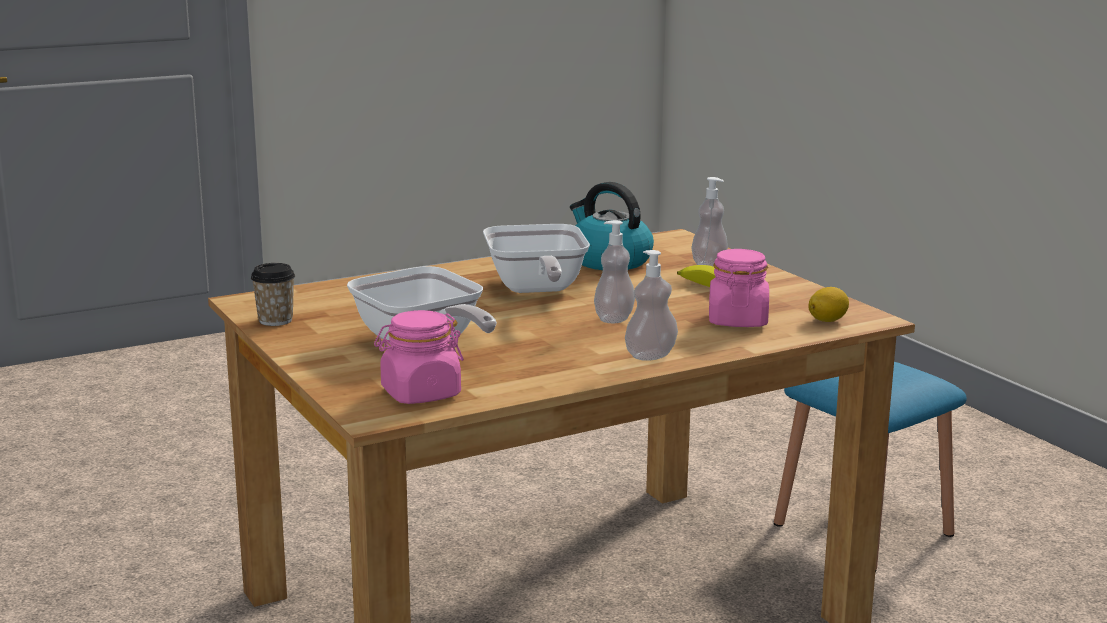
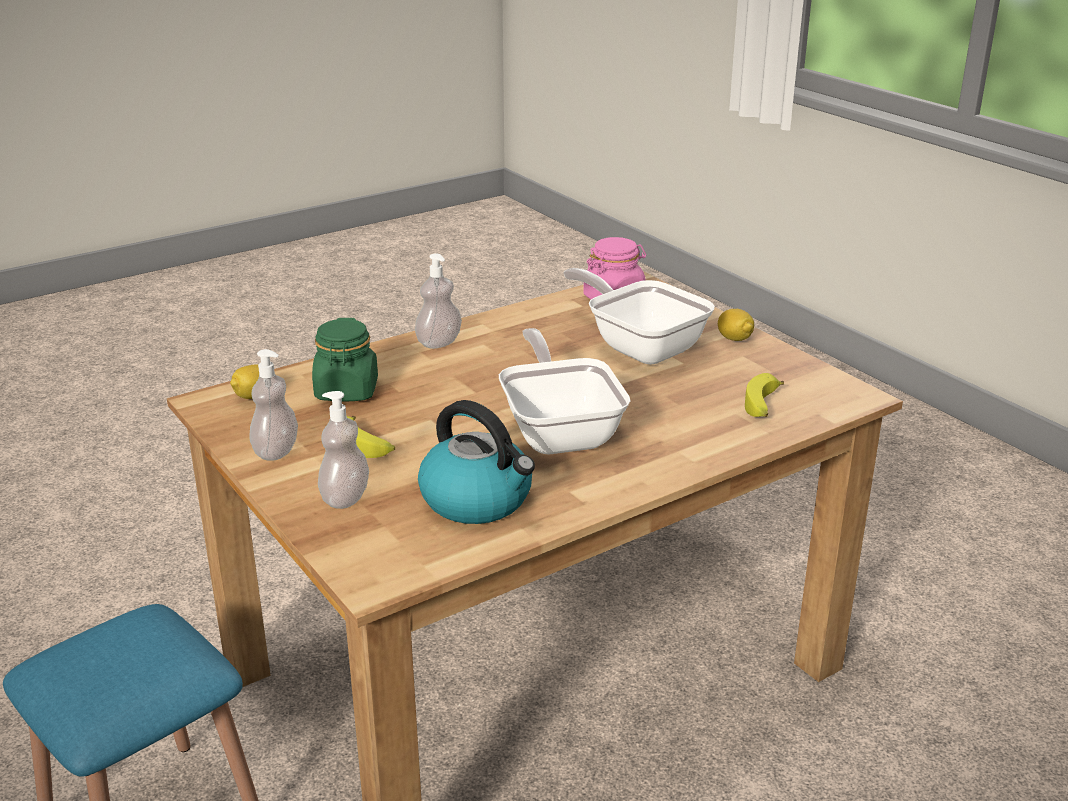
camera: 175 degrees right, 10 degrees up
cup [251,263,295,326] -> none
soap dispenser [594,220,635,324] -> soap dispenser moved to [249,349,298,461]
pink jar [709,249,769,327] -> green jar [312,318,378,401]
none -> lemon [718,309,754,341]
none -> banana [745,373,784,417]

